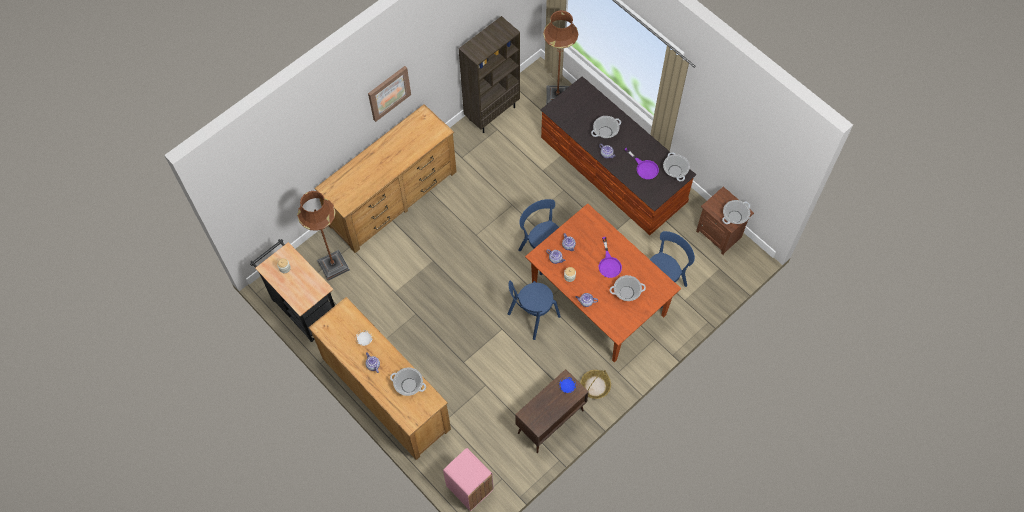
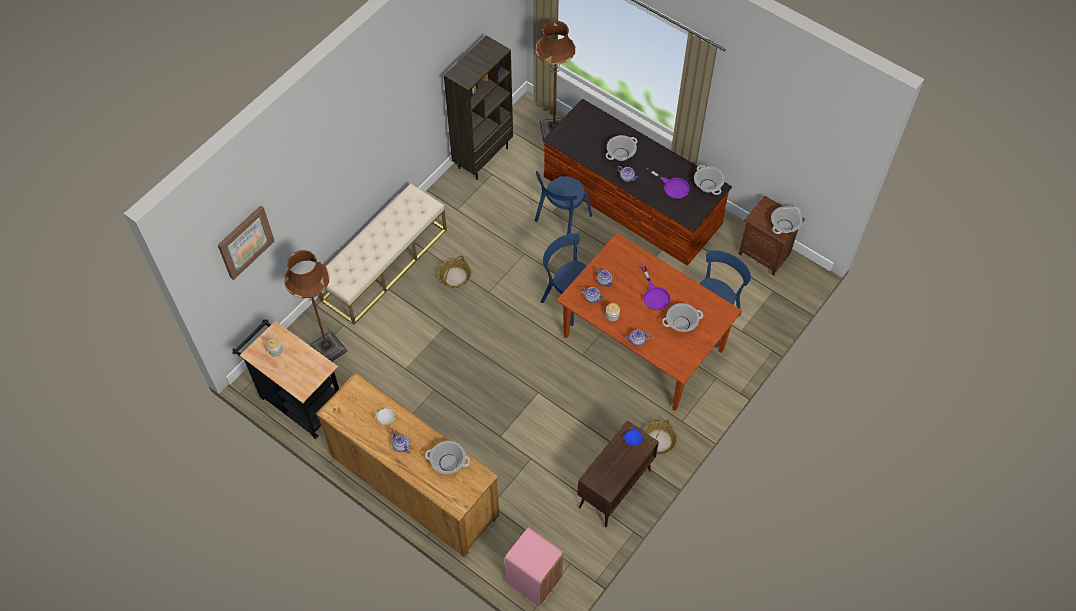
camera: 10 degrees left, 5 degrees down
brown dresser [315,104,457,253] -> beige bench [319,183,447,325]
picture [368,66,411,122] -> picture moved to [218,205,275,280]
blue chair [508,281,561,340] -> blue chair moved to [535,171,592,234]
none -> basket [438,256,472,288]

